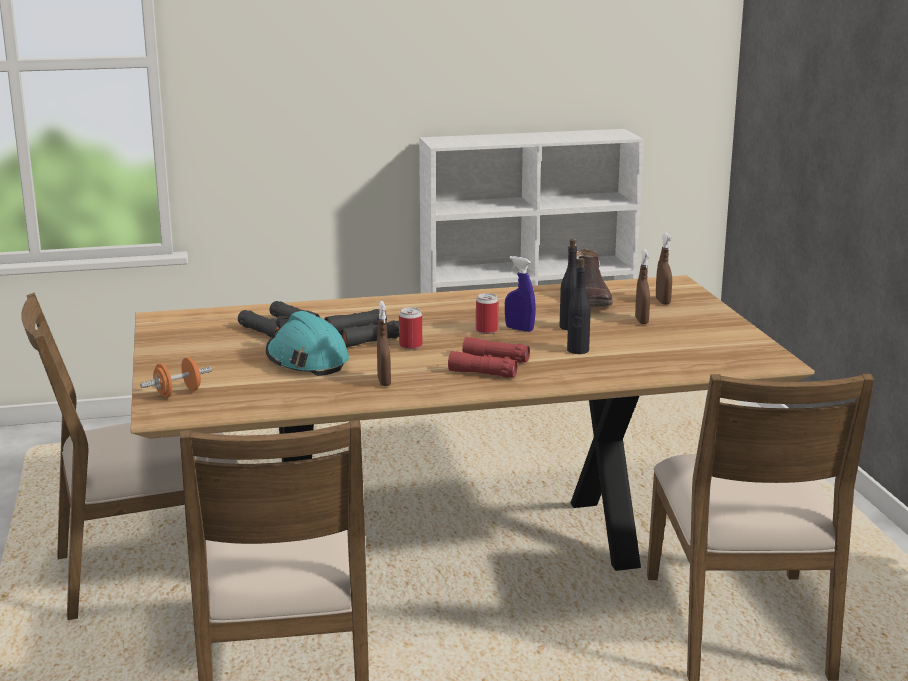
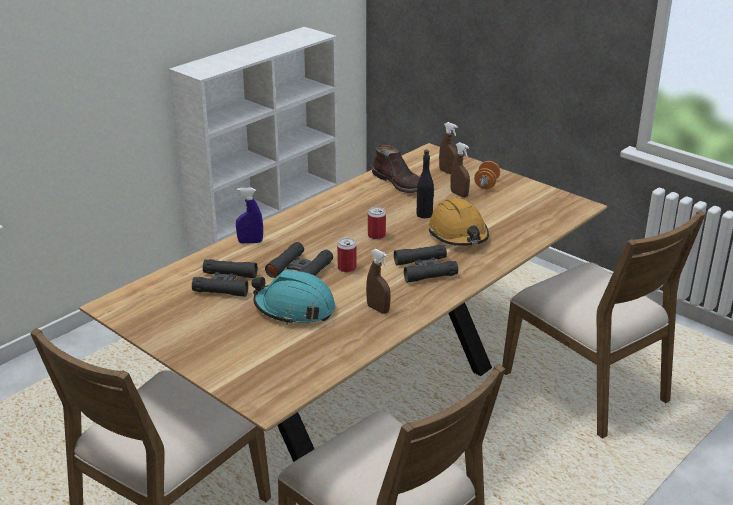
camera: 35 degrees left, 10 degrees up
orange dumbbell [140,357,212,398] -> orange dumbbell moved to [474,161,500,189]
red binoculars [448,337,530,378] -> black binoculars [394,245,458,283]
blue spray bottle [505,256,536,332] -> blue spray bottle moved to [236,188,263,244]
black bottle [567,258,591,354] -> orange hard hat [429,198,489,246]

